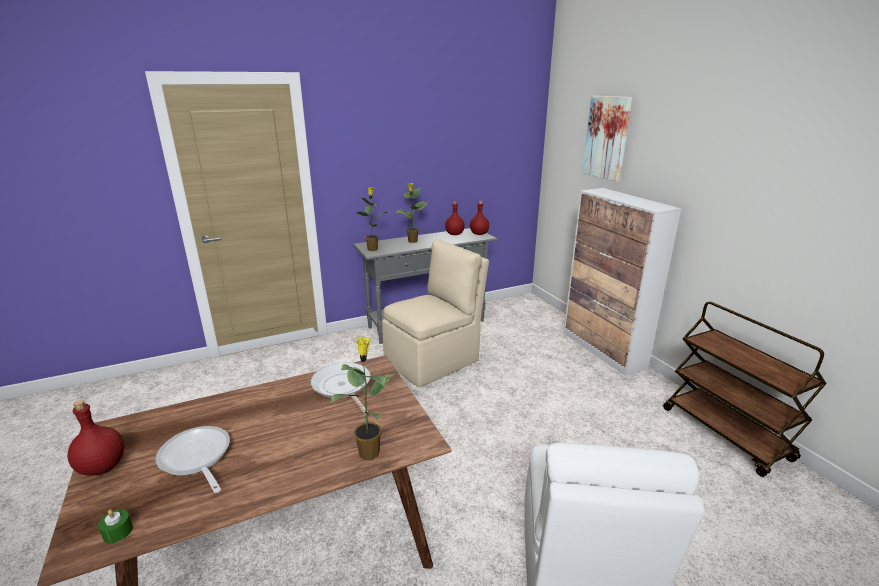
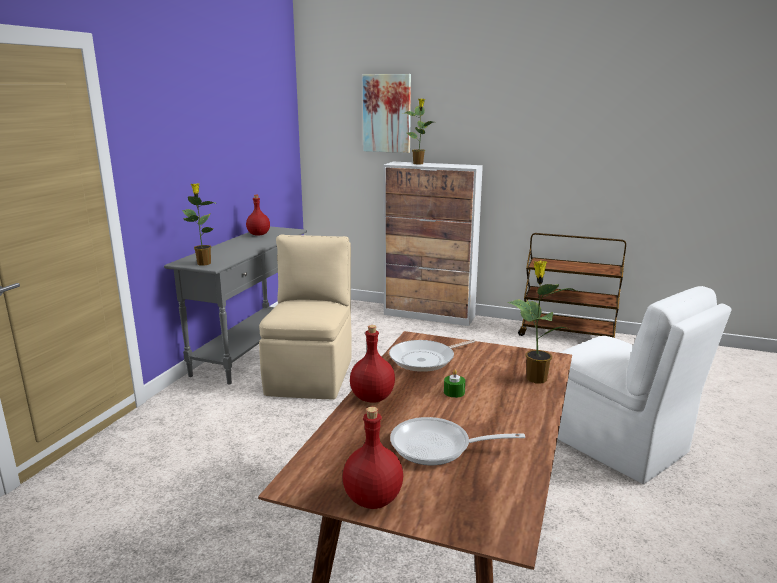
camera: 45 degrees left, 5 degrees down
green candle [98,509,133,543] -> green candle moved to [444,370,465,398]
frying pan [311,362,371,415] -> frying pan turned 45 degrees counterclockwise [389,339,476,372]
potted plant [397,183,427,243] -> potted plant moved to [403,99,433,164]
red bottle [470,201,489,235] -> red bottle moved to [350,325,395,402]

